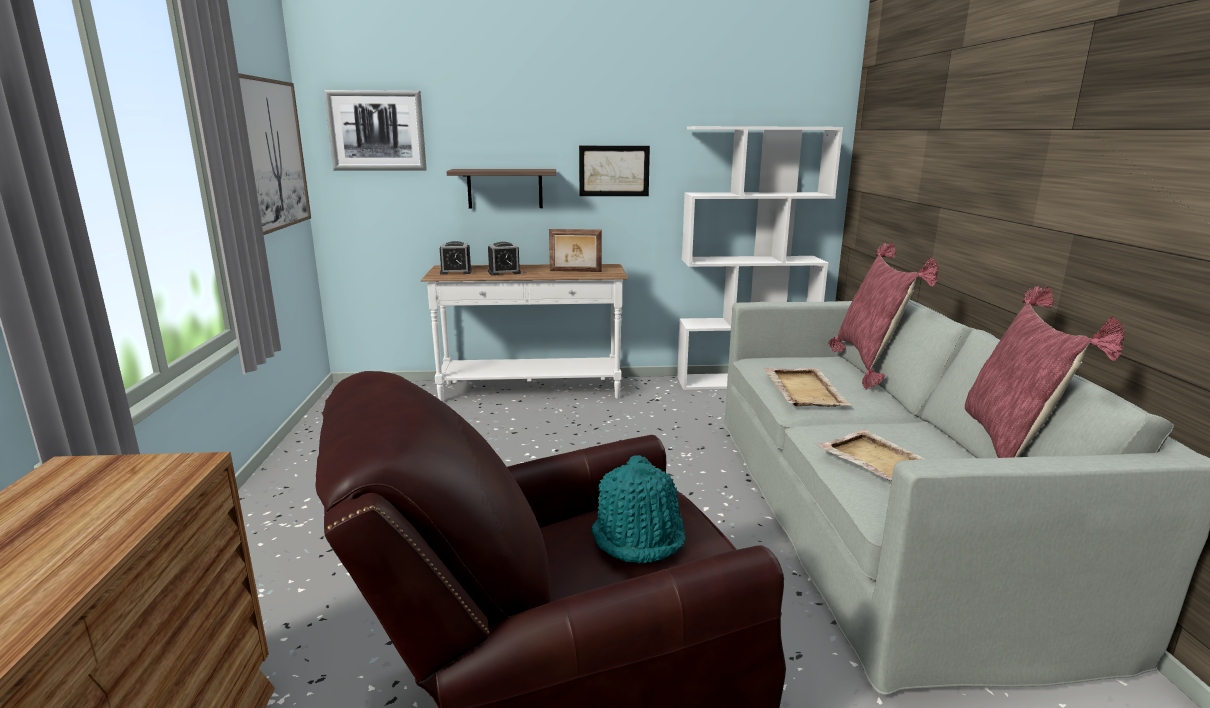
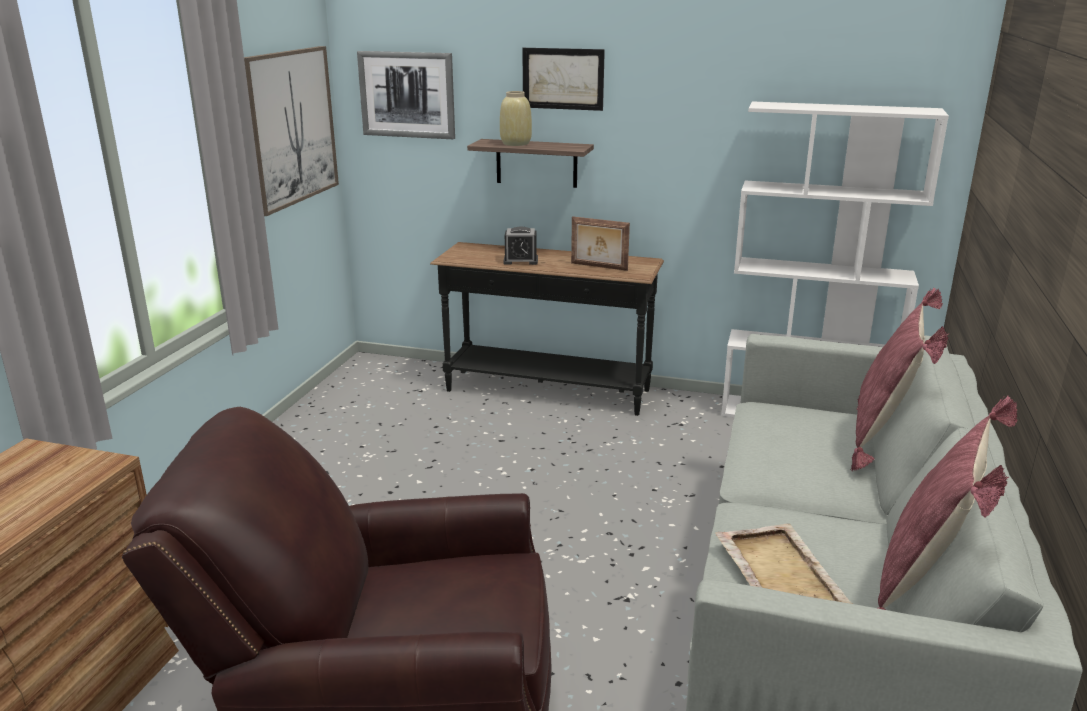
camera: 20 degrees right, 5 degrees up
white console table [421,264,628,402] -> black console table [430,242,664,416]
alarm clock [440,241,472,275] -> none
picture [579,146,650,196] -> picture moved to [522,48,605,111]
turquoise hat [591,455,685,563] -> none
beige tray [764,368,852,407] -> none
none -> beige vase [500,91,532,146]

